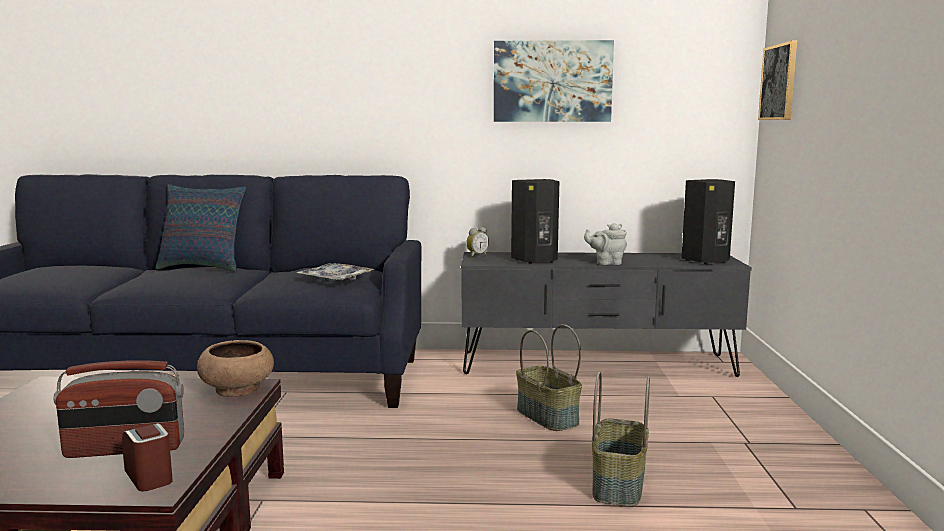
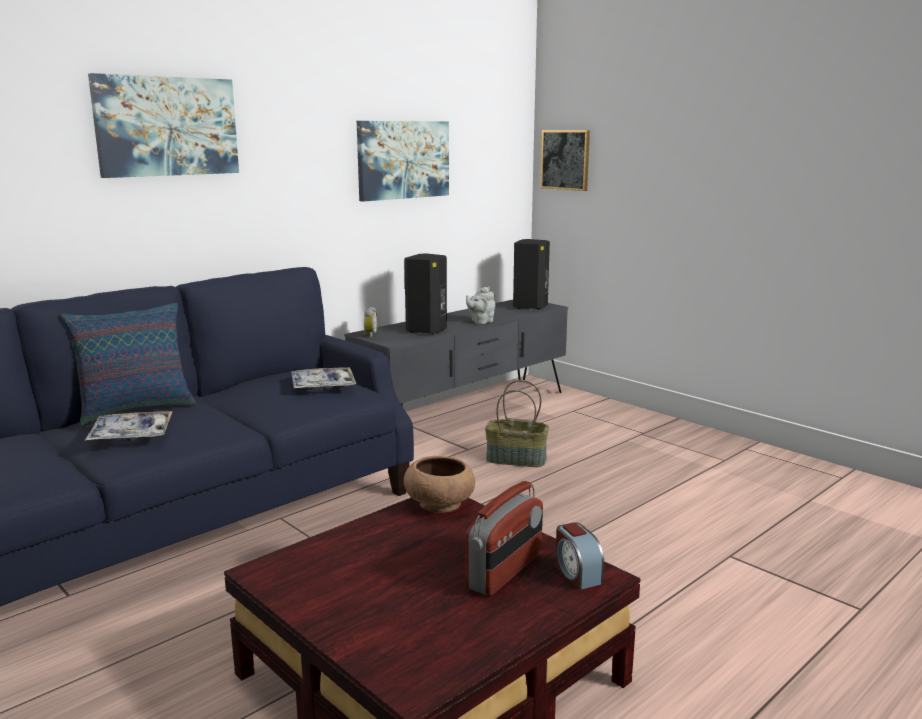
camera: 45 degrees left, 5 degrees up
alarm clock [122,423,173,491] -> alarm clock turned 120 degrees counterclockwise [555,522,604,590]
basket [592,371,650,507] -> none
none -> tray [85,411,173,441]
none -> picture [88,73,239,178]

